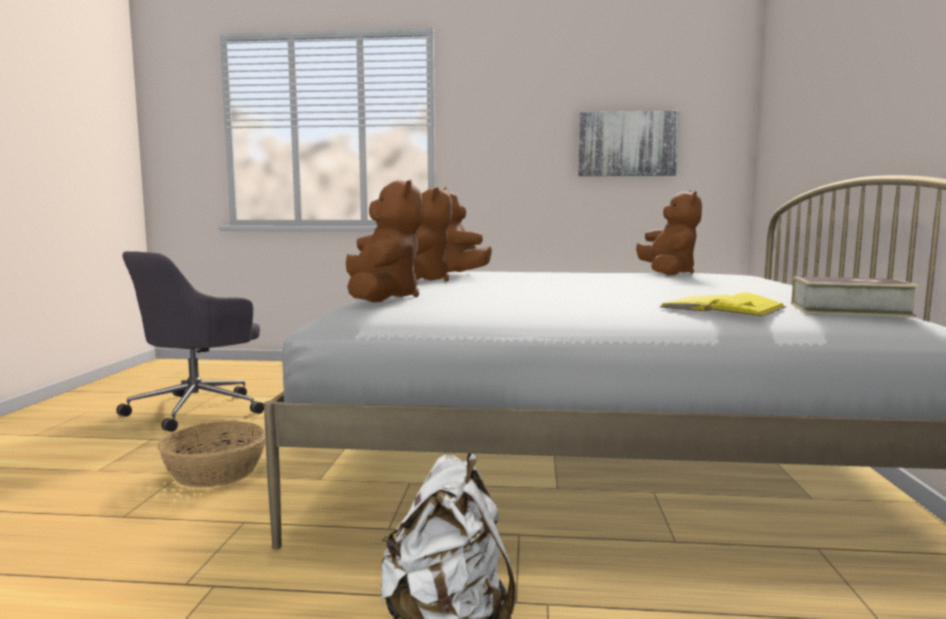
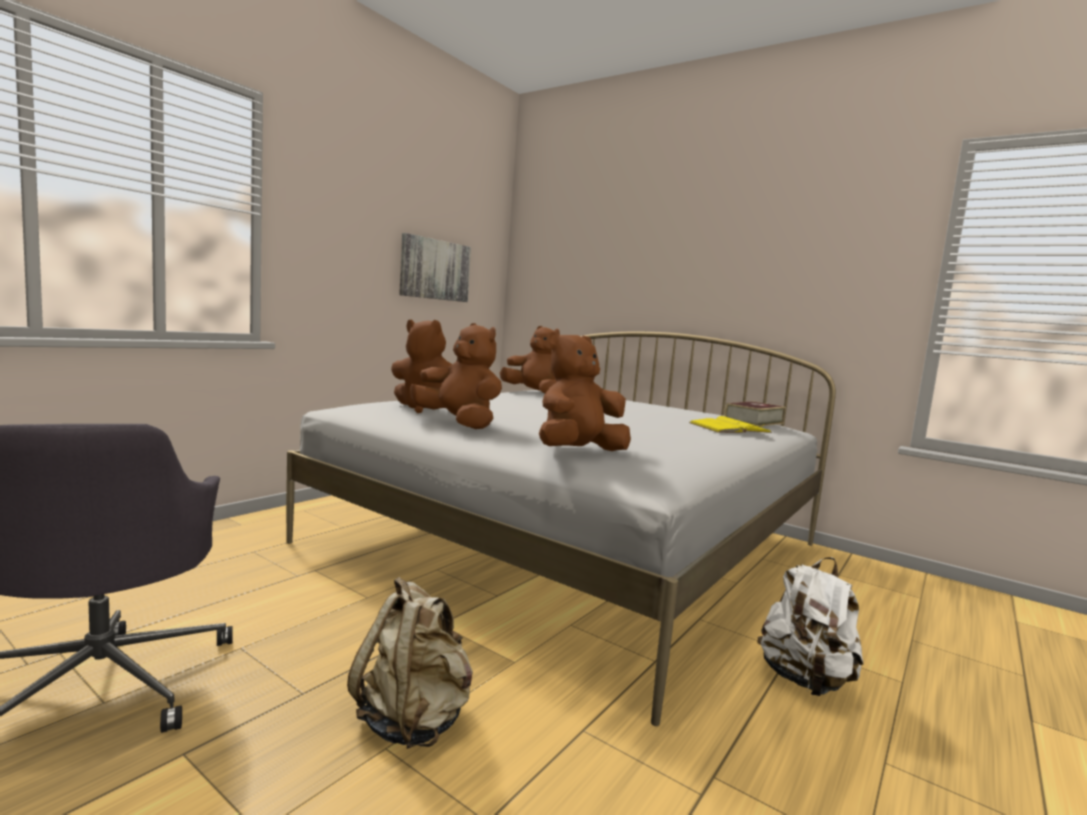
camera: 60 degrees left, 0 degrees up
basket [158,421,265,488] -> beige backpack [347,577,473,749]
brown plush toy [346,180,423,302] -> brown plush toy turned 60 degrees counterclockwise [539,331,631,451]

